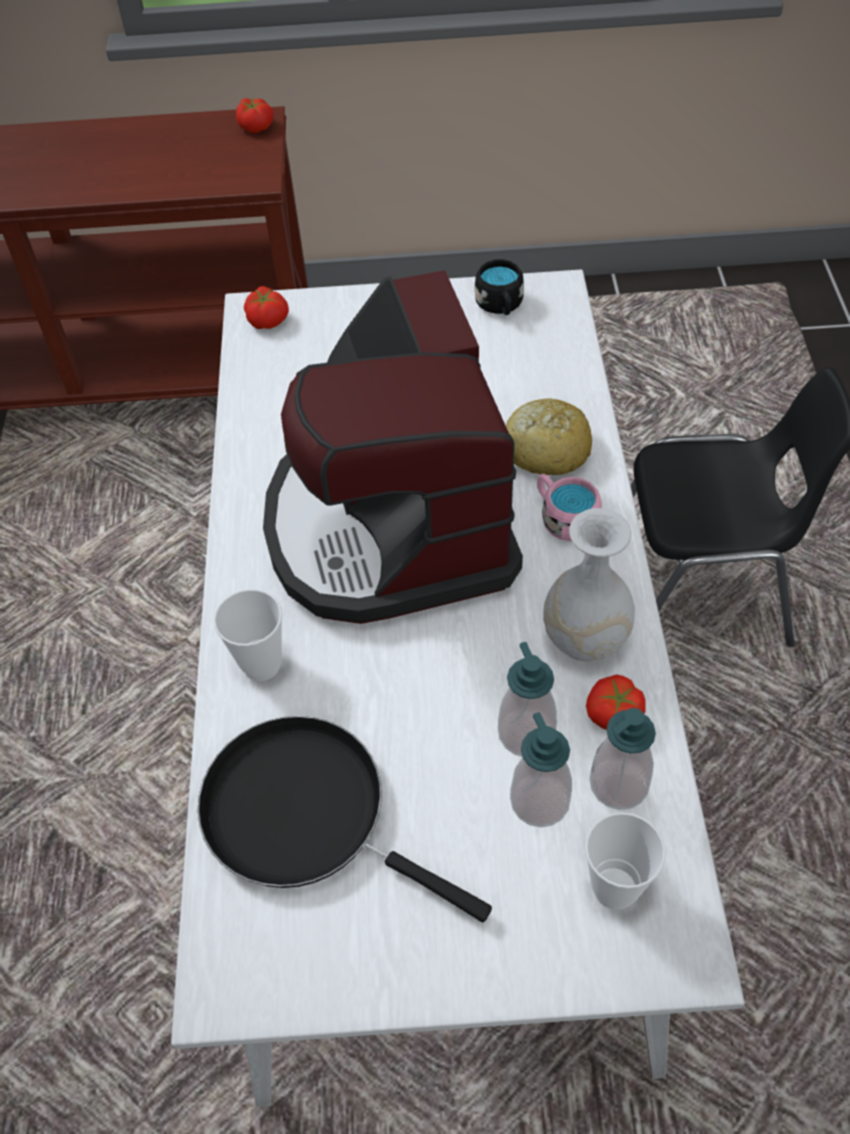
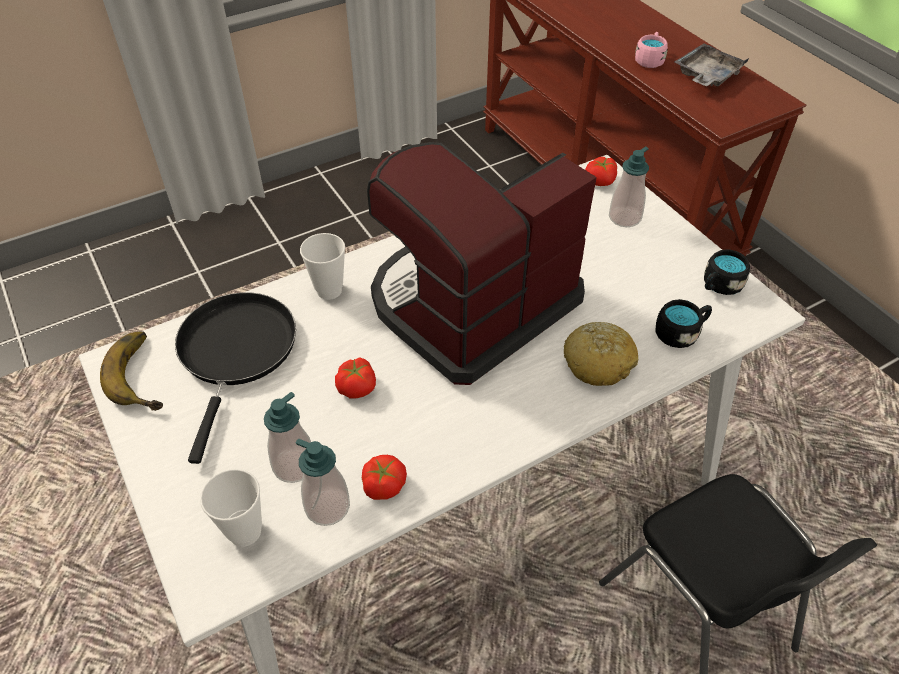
camera: 60 degrees right, 5 degrees down
tomato [236,97,274,133] -> tomato moved to [335,358,376,398]
soap dispenser [498,642,557,756] -> soap dispenser moved to [609,146,649,227]
pink mug [537,474,602,541] -> pink mug moved to [635,32,668,68]
white vase [543,508,635,661] -> none
none -> banana [100,332,163,411]
none -> black mug [656,299,712,348]
none -> grey tray [675,44,749,86]

